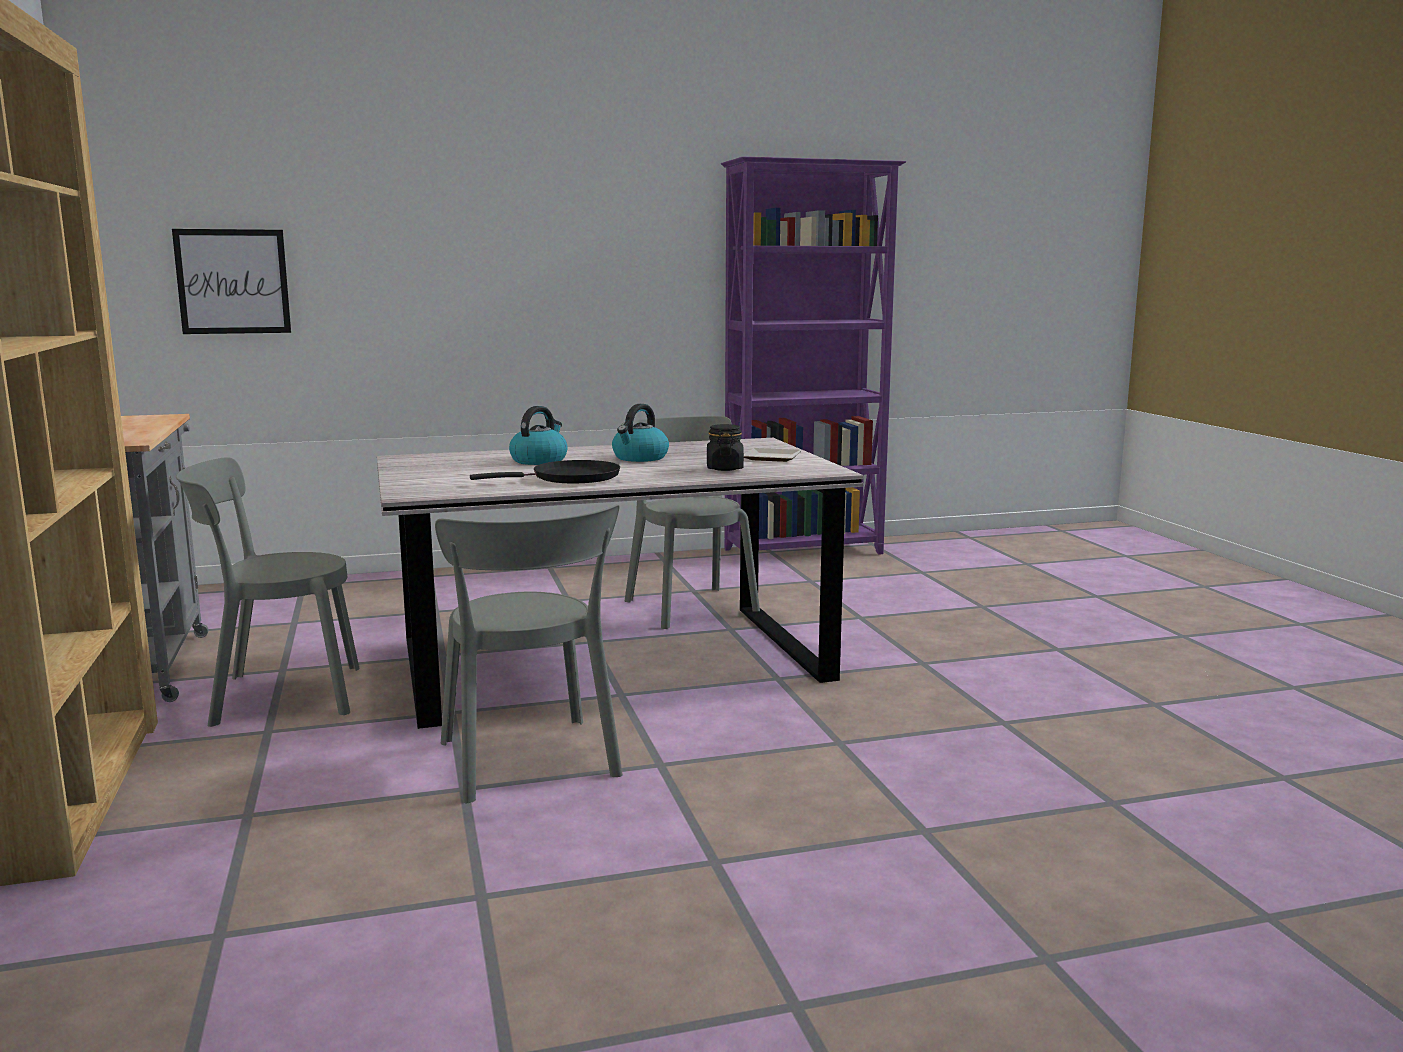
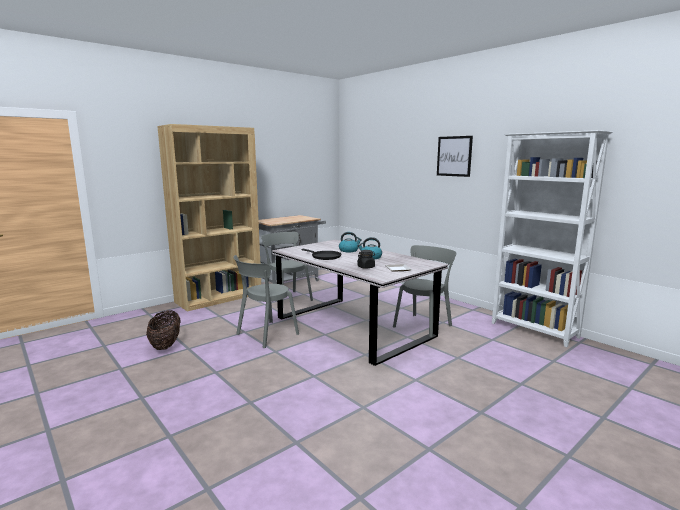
camera: 65 degrees right, 0 degrees up
picture [172,229,291,334] -> picture moved to [437,136,473,177]
purple bookcase [721,157,906,554] -> white bookcase [492,130,613,347]
none -> basket [146,310,181,350]

